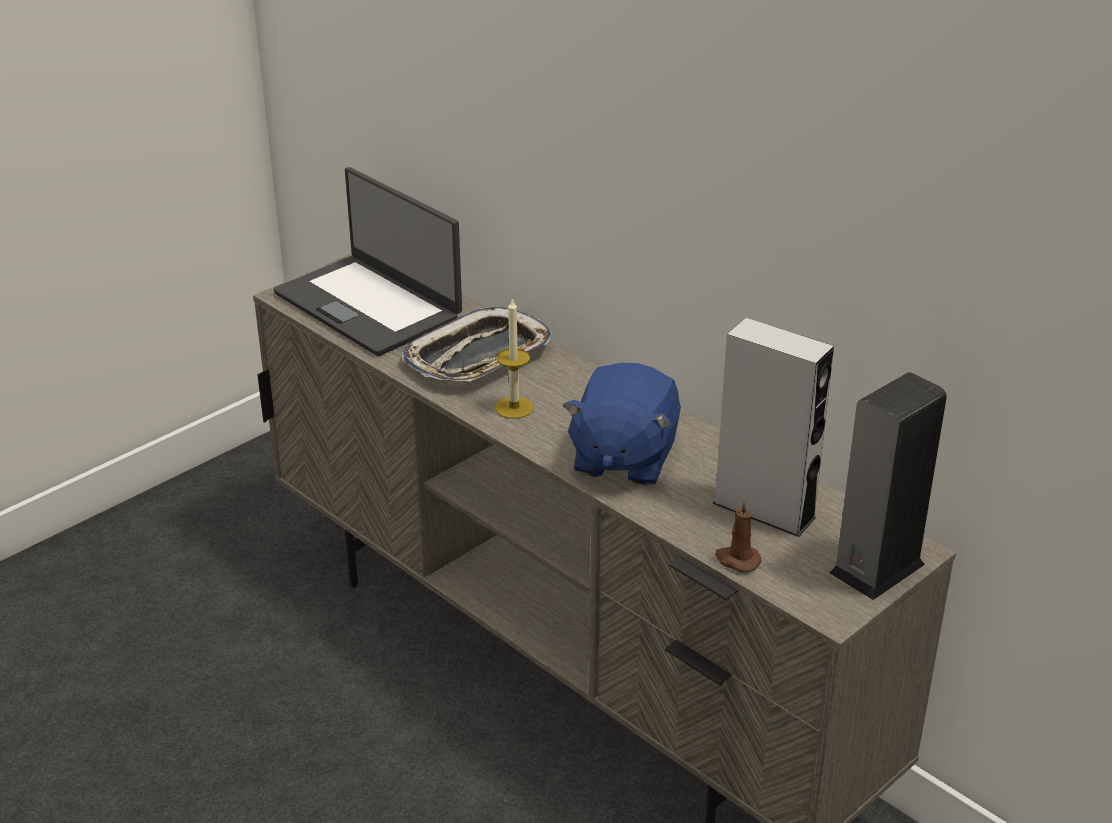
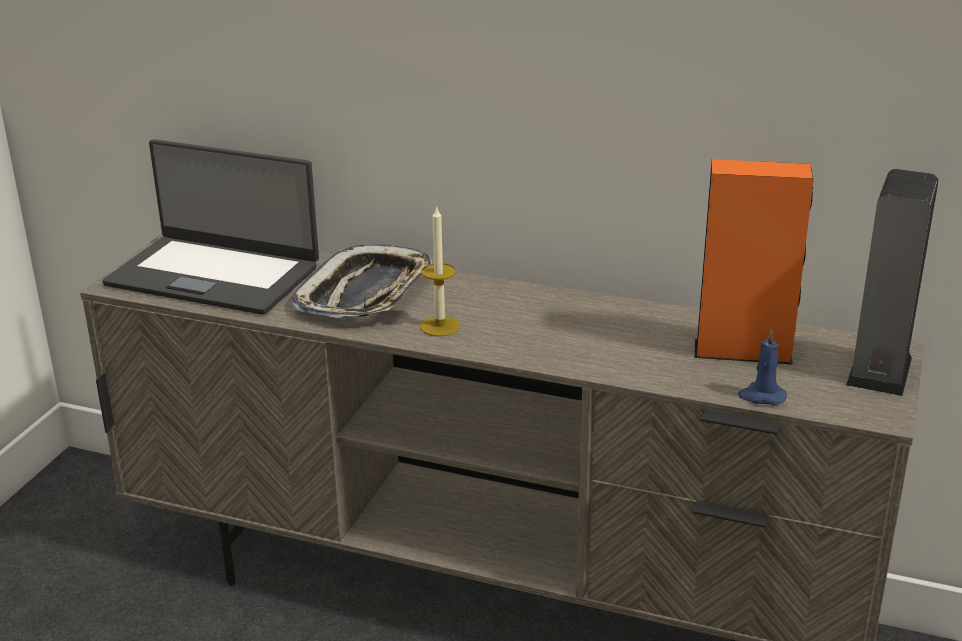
camera: 25 degrees left, 5 degrees down
blue plush toy [563,363,681,486] -> none
grey speaker [713,318,834,537] -> orange speaker [695,159,814,364]
brown candle [715,499,762,572] -> blue candle [738,329,787,405]

